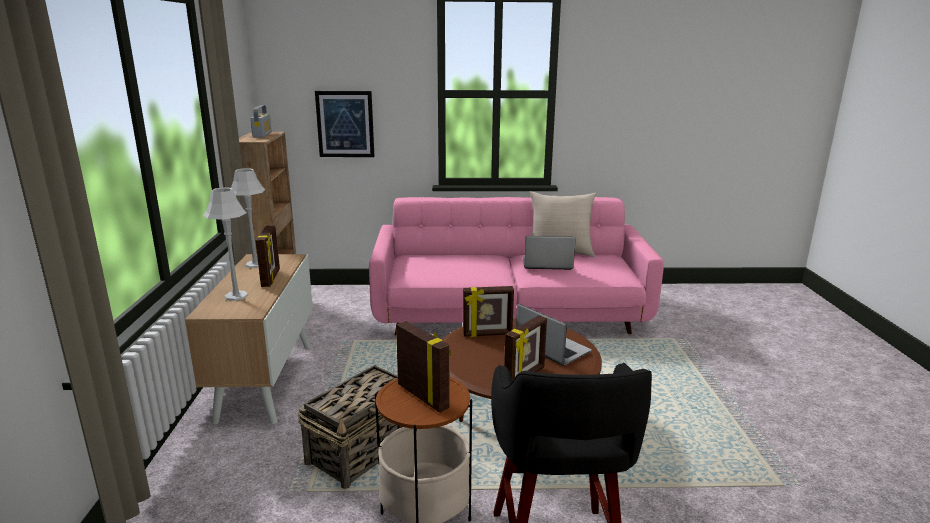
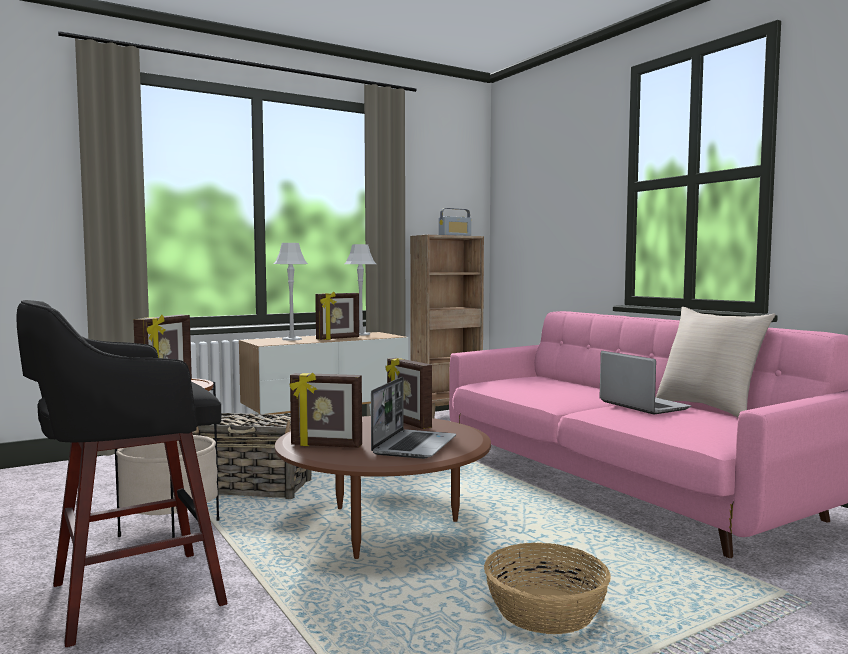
camera: 60 degrees right, 15 degrees down
picture [315,91,374,157] -> none
none -> basket [484,543,611,634]

